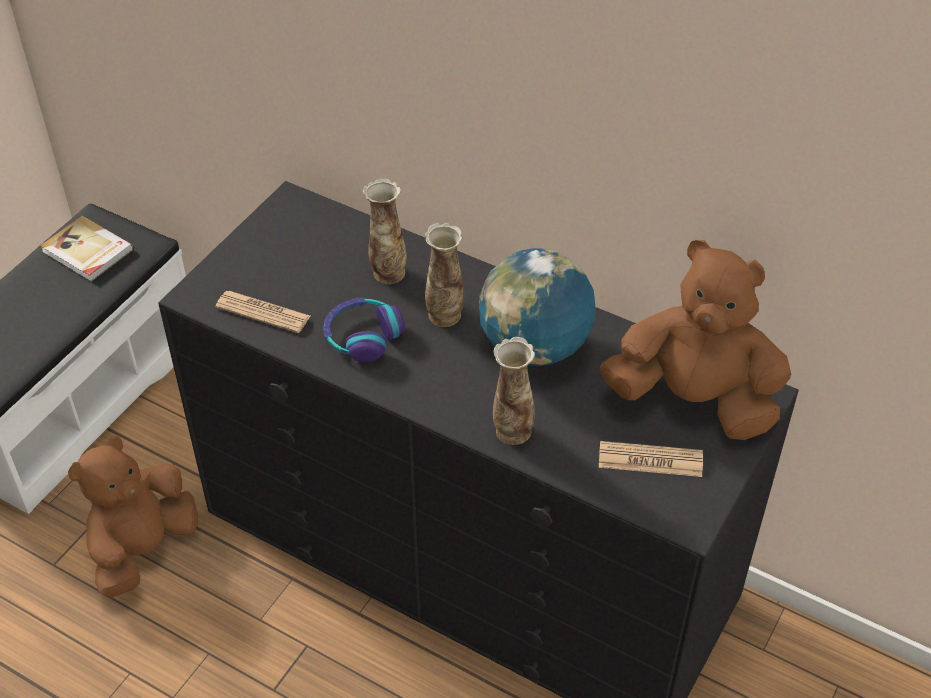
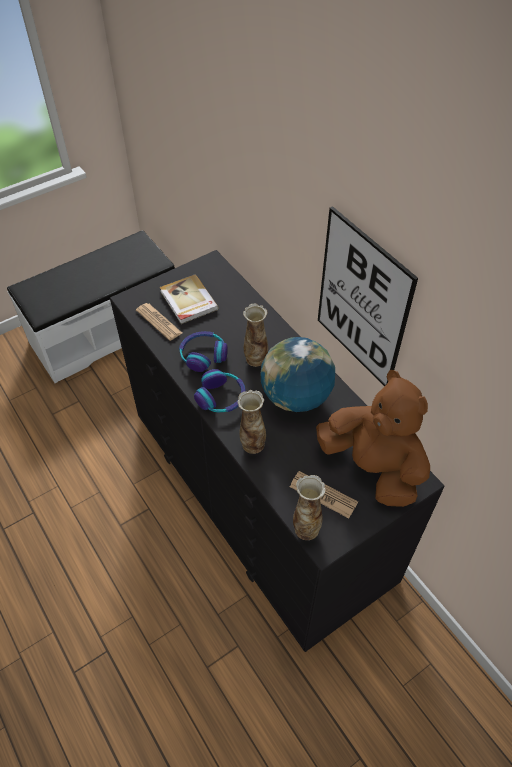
camera: 25 degrees right, 5 degrees up
book [40,216,133,282] -> book moved to [160,274,219,324]
brown plush toy [68,436,198,598] -> none
vase [363,178,407,284] -> vase moved to [293,475,326,540]
none -> headphones [194,369,246,412]
none -> picture [318,206,418,386]

